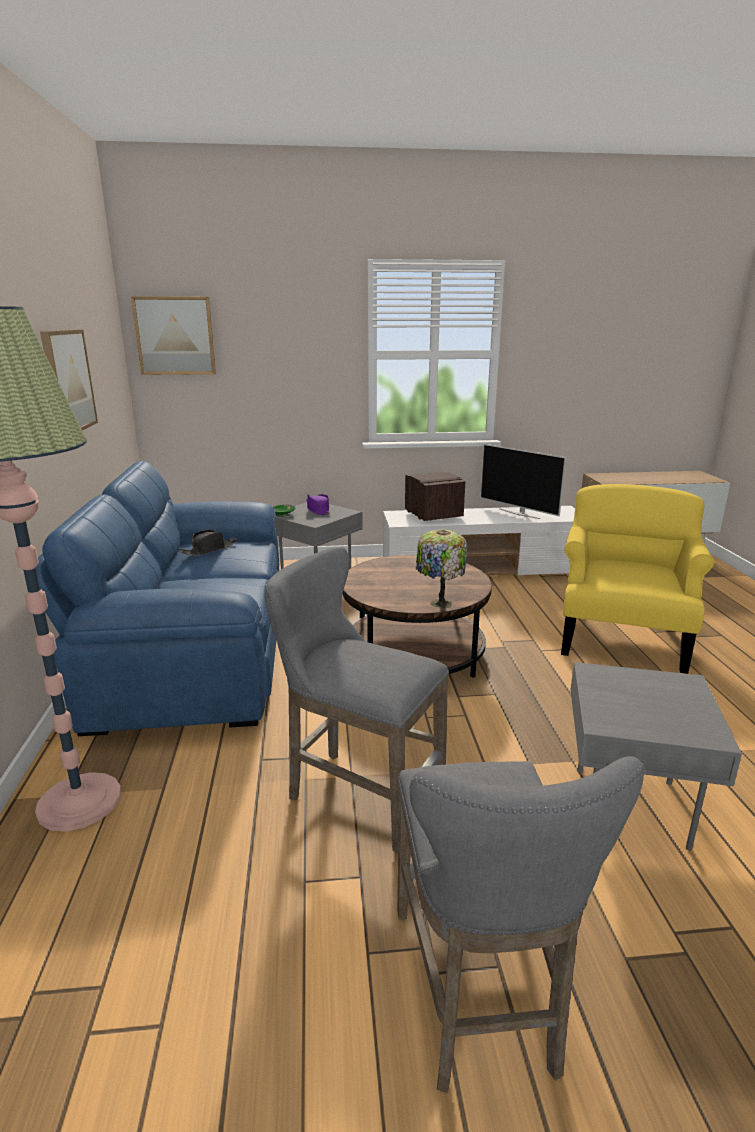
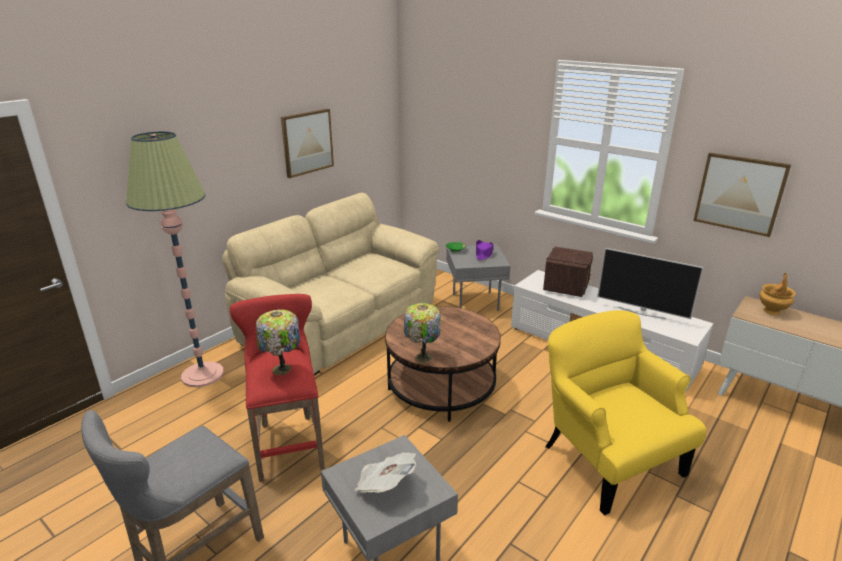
camera: 45 degrees right, 5 degrees up
blue sofa [36,461,279,736] -> beige sofa [222,193,439,375]
picture [131,296,216,375] -> picture moved to [693,153,791,237]
black hat [179,530,237,556] -> none
grey stool [264,547,449,853] -> red stool [230,294,325,482]
television [480,444,566,519] -> television turned 60 degrees counterclockwise [597,248,704,319]
yellow armchair [561,484,714,674] -> yellow armchair turned 90 degrees counterclockwise [545,310,706,516]
none -> table lamp [256,309,300,375]
none -> newspaper [355,452,416,493]
none -> brown vase [760,273,796,315]

